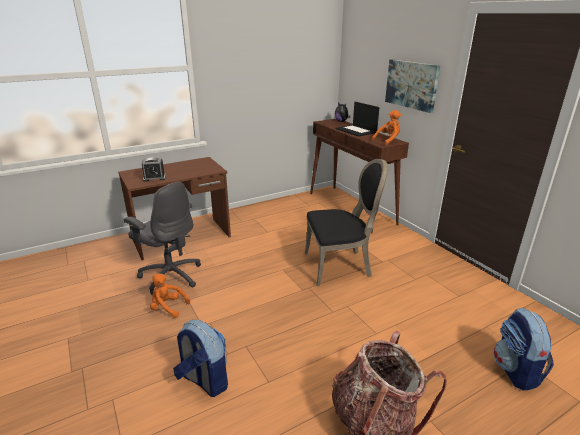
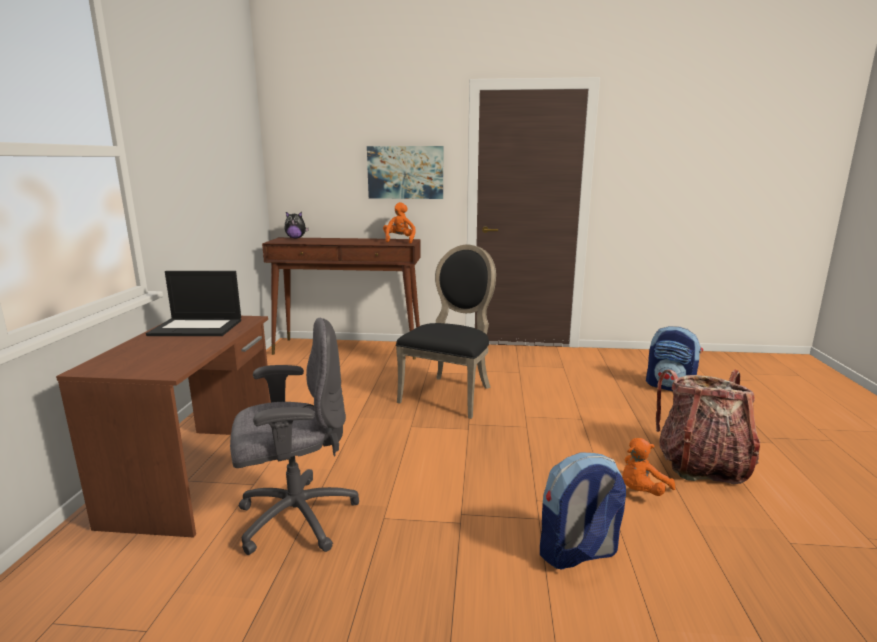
camera: 55 degrees left, 10 degrees down
alarm clock [142,157,166,182] -> none
orange plush toy [150,273,190,318] -> orange plush toy moved to [622,438,675,496]
laptop [335,102,379,137] -> laptop moved to [146,271,241,336]

